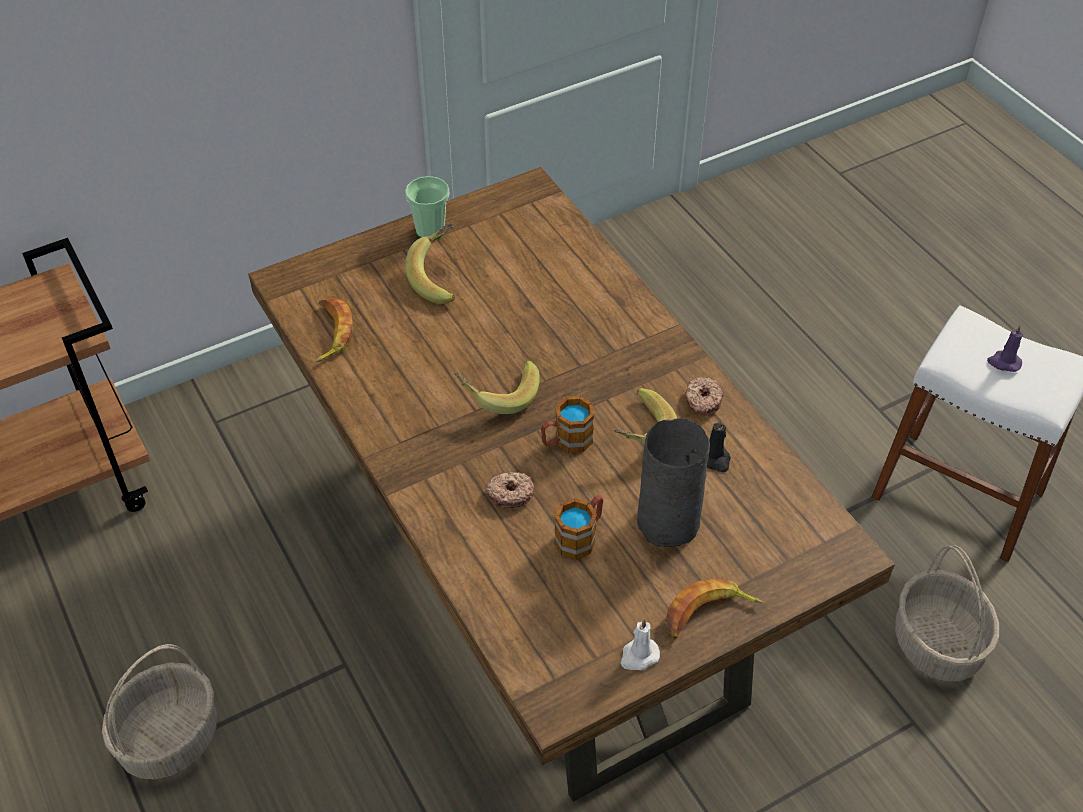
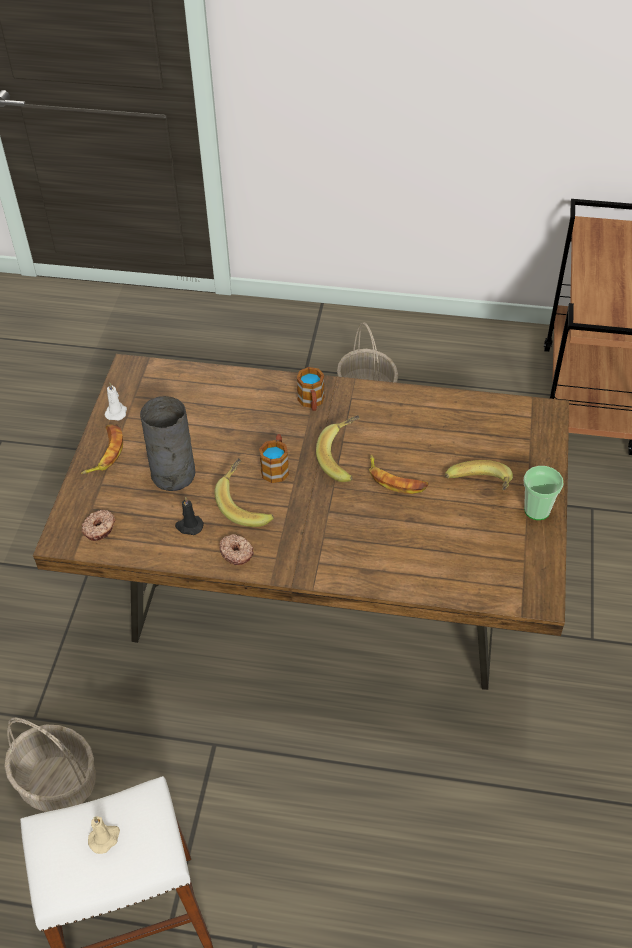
camera: 130 degrees right, 0 degrees up
banana [315,296,353,362] -> banana moved to [369,454,429,494]
donut [485,472,534,508] -> donut moved to [81,510,115,541]
mug [554,495,603,560] -> mug moved to [297,367,325,411]
purple candle [987,325,1023,372] -> beige candle [88,816,120,854]

